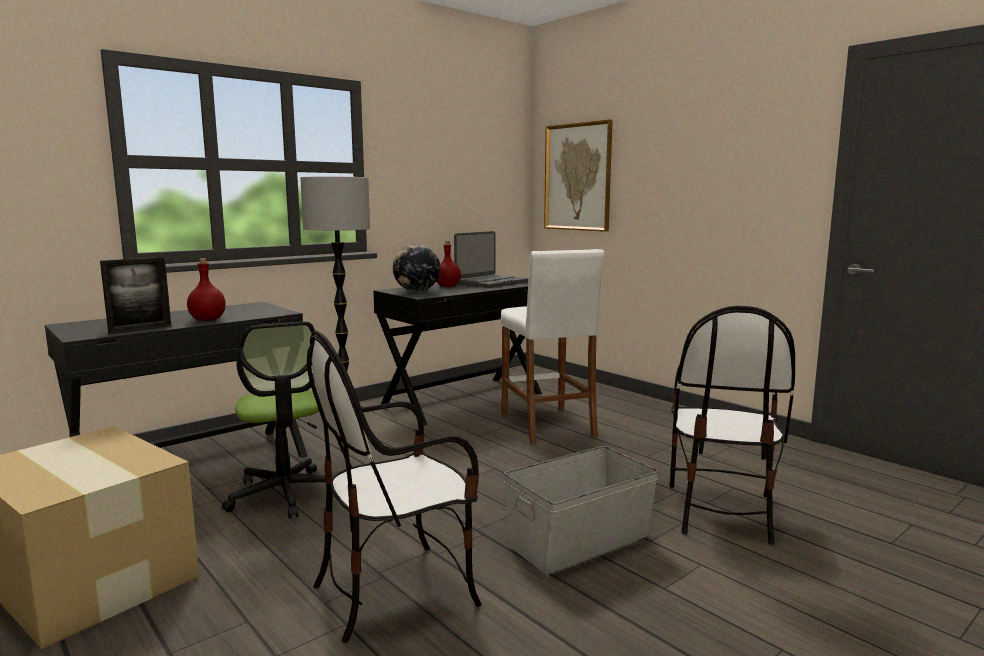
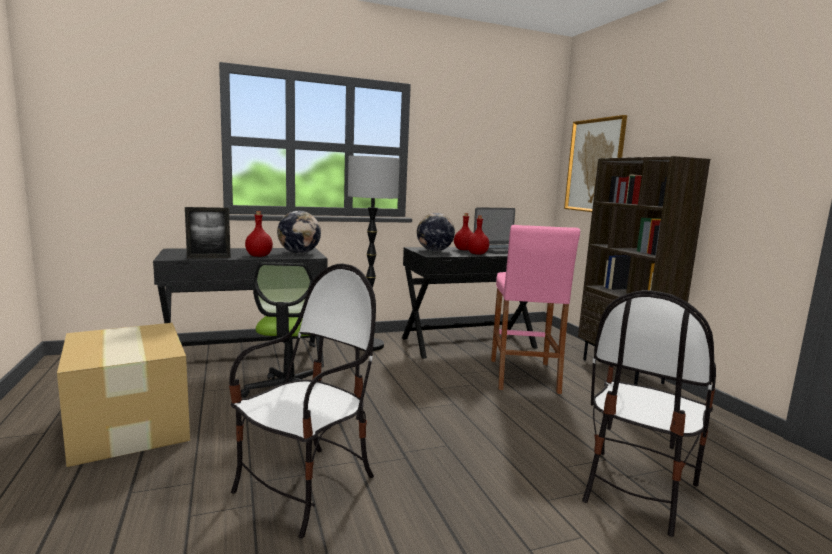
camera: 20 degrees right, 0 degrees up
chair [307,330,482,643] -> chair turned 135 degrees clockwise [229,264,376,538]
white stool [501,249,604,445] -> pink stool [491,225,580,394]
grey storage box [504,446,659,574] -> none
none -> globe [277,211,321,254]
none -> red bottle [467,215,489,255]
none -> brown bookcase [578,156,710,385]

